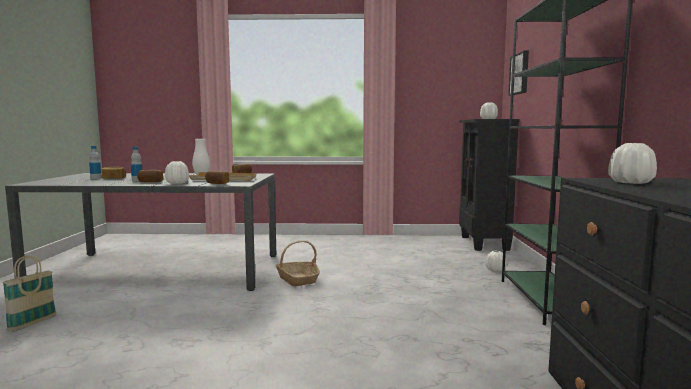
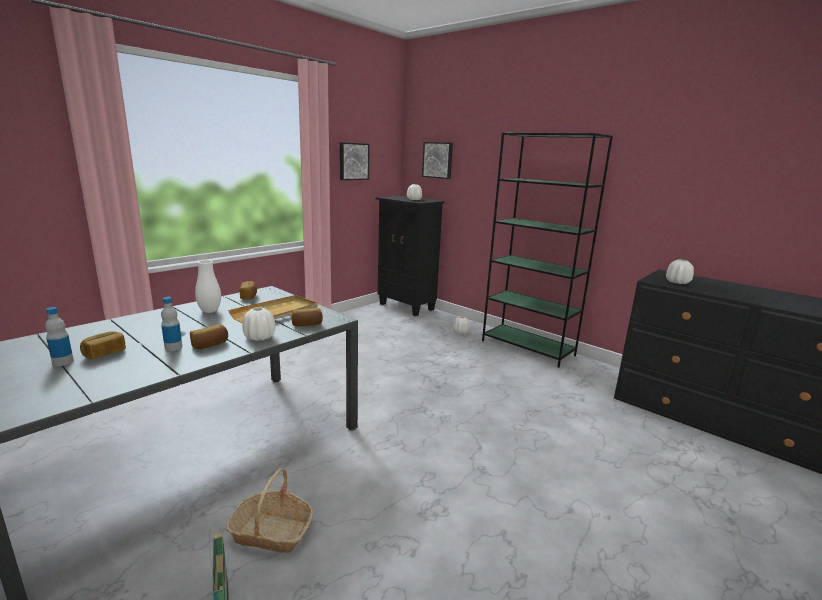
camera: 50 degrees left, 10 degrees up
basket [275,241,320,286] -> basket moved to [226,468,313,553]
none -> picture [340,142,370,180]

